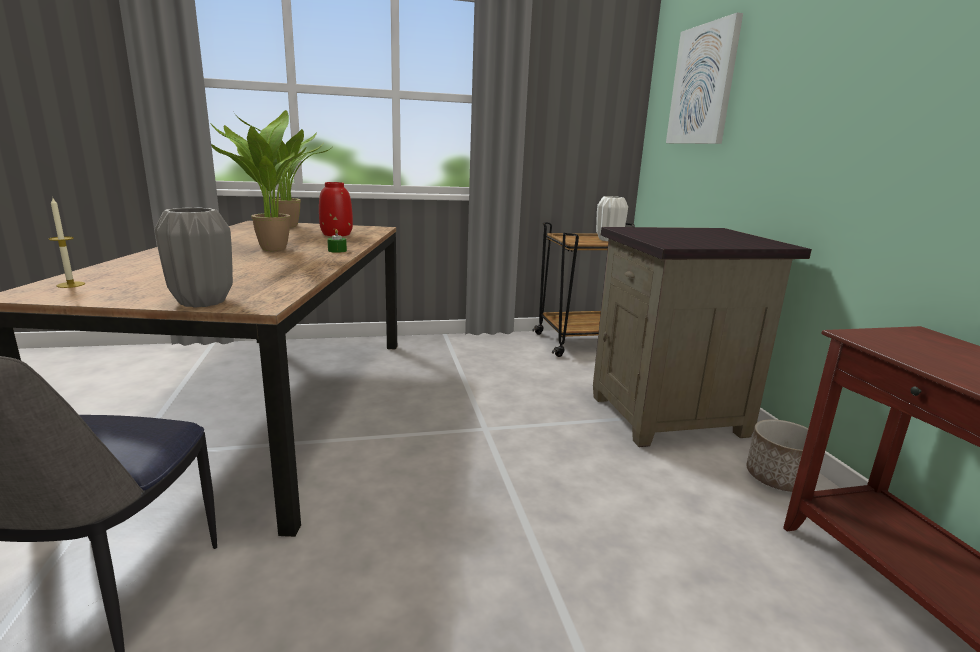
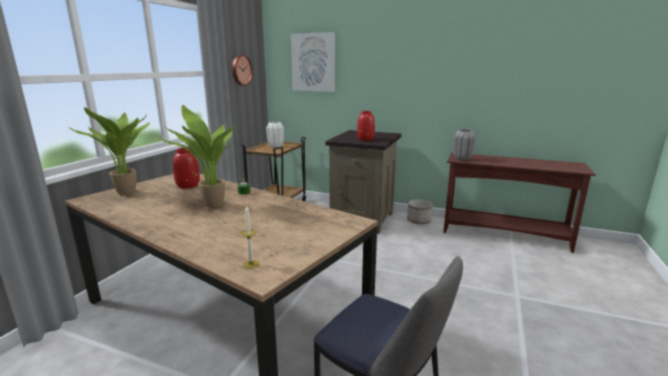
camera: 55 degrees left, 0 degrees up
grey vase [154,207,233,307] -> grey vase moved to [453,129,476,161]
none -> wall clock [232,55,253,86]
none -> red vase [357,111,375,141]

